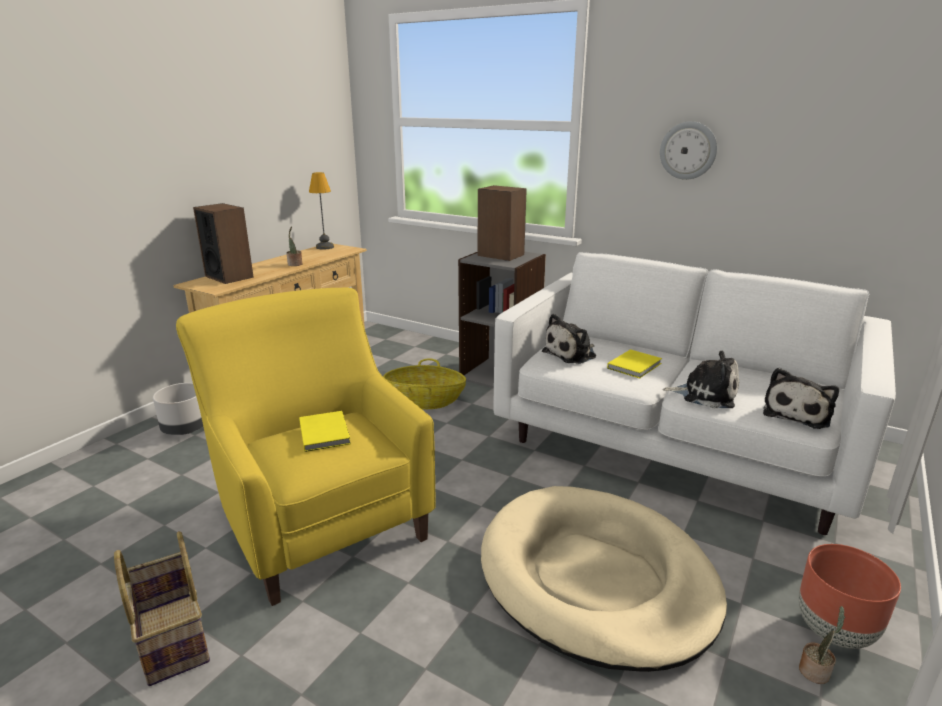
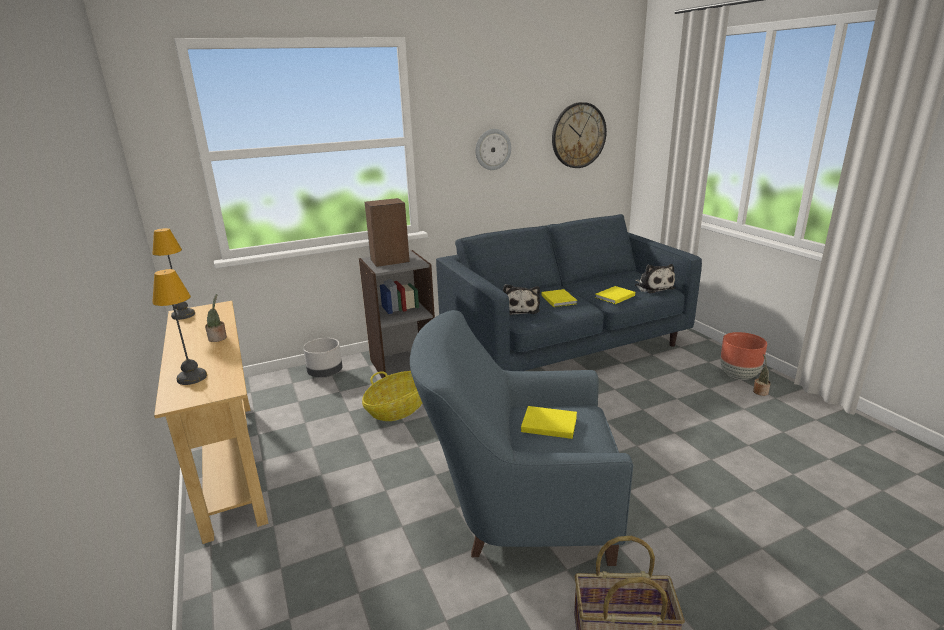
camera: 55 degrees left, 0 degrees up
grey planter [153,383,203,435] -> grey planter moved to [303,338,343,377]
yellow armchair [176,288,436,606] -> blue armchair [410,310,633,566]
speaker [193,203,254,284] -> table lamp [152,269,207,385]
beige dog bed [481,486,727,672] -> none
white sofa [493,252,896,535] -> blue sofa [436,214,702,371]
plush toy [663,351,739,408] -> yellow book [595,286,635,304]
none -> wall clock [552,102,607,168]

